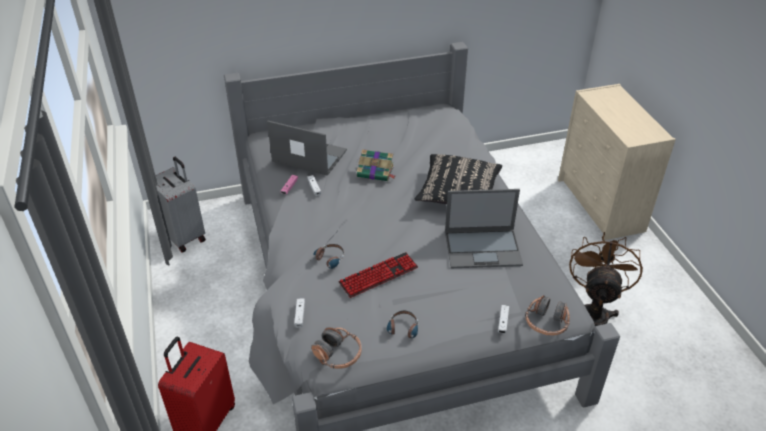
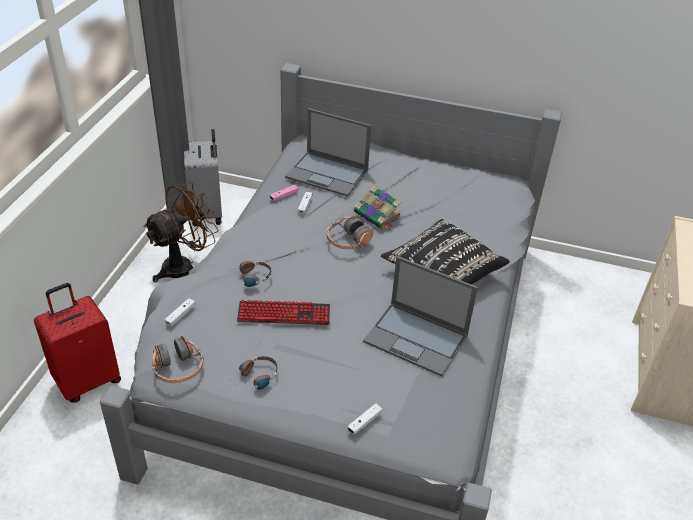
camera: 30 degrees right, 0 degrees up
laptop [267,121,347,176] -> laptop turned 150 degrees clockwise [285,108,371,197]
headphones [525,295,570,336] -> headphones moved to [327,216,373,249]
brown fan [569,232,643,326] -> brown fan moved to [143,182,218,282]

